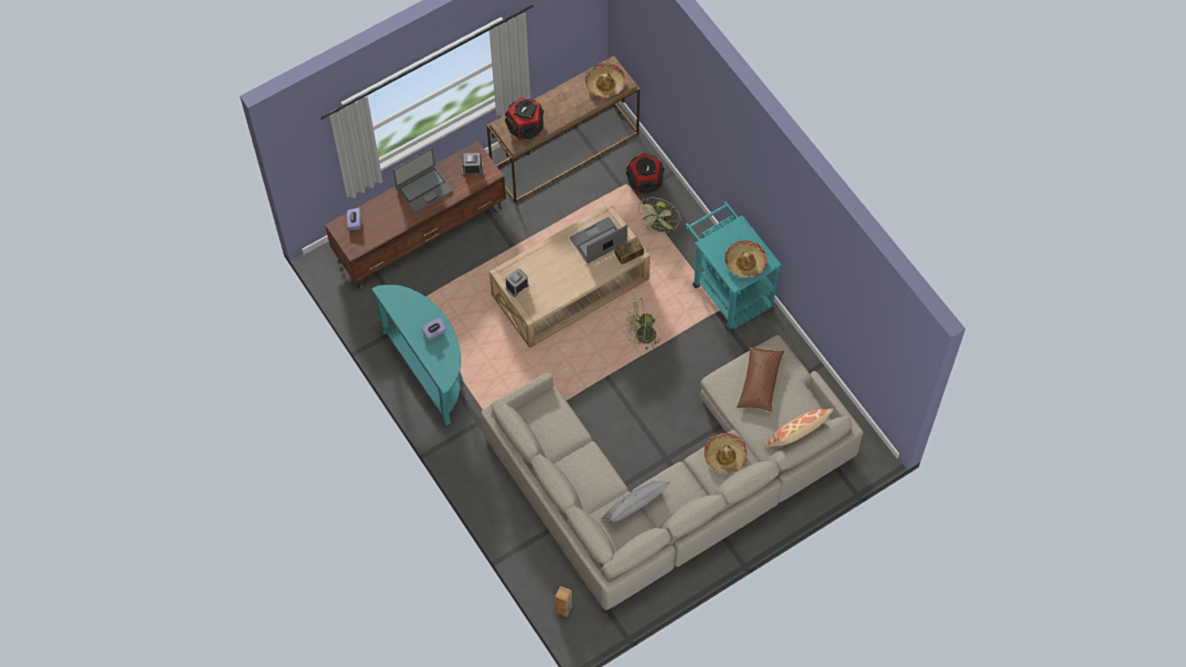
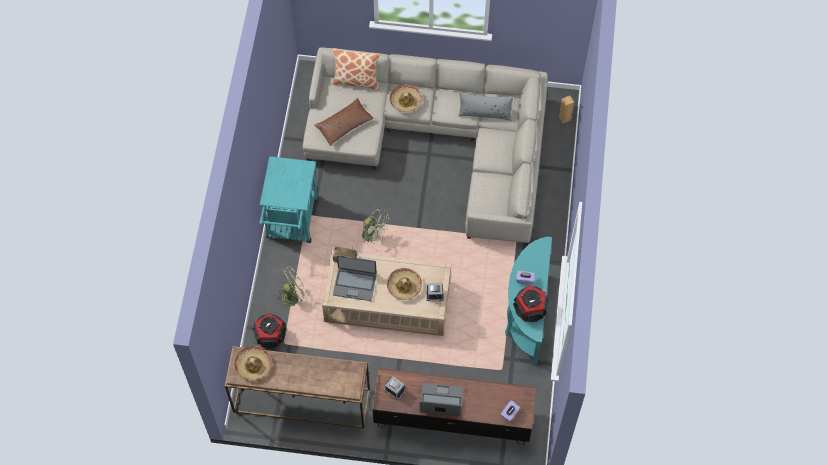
camera: 140 degrees left, 0 degrees up
speaker [505,97,544,140] -> speaker moved to [513,285,548,322]
hat [725,240,768,278] -> hat moved to [387,268,422,300]

